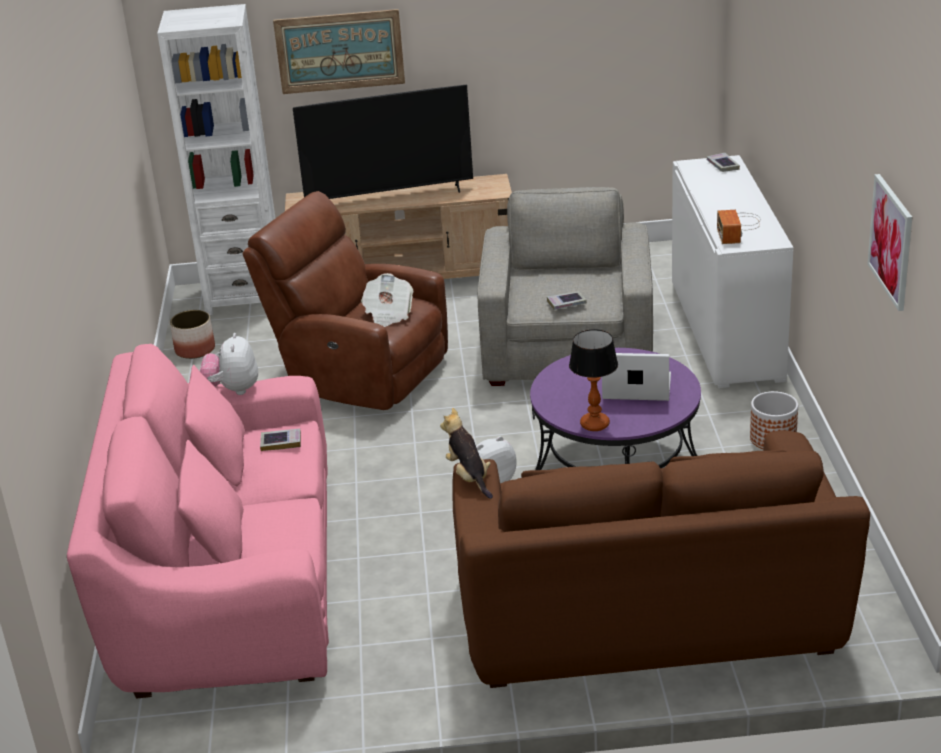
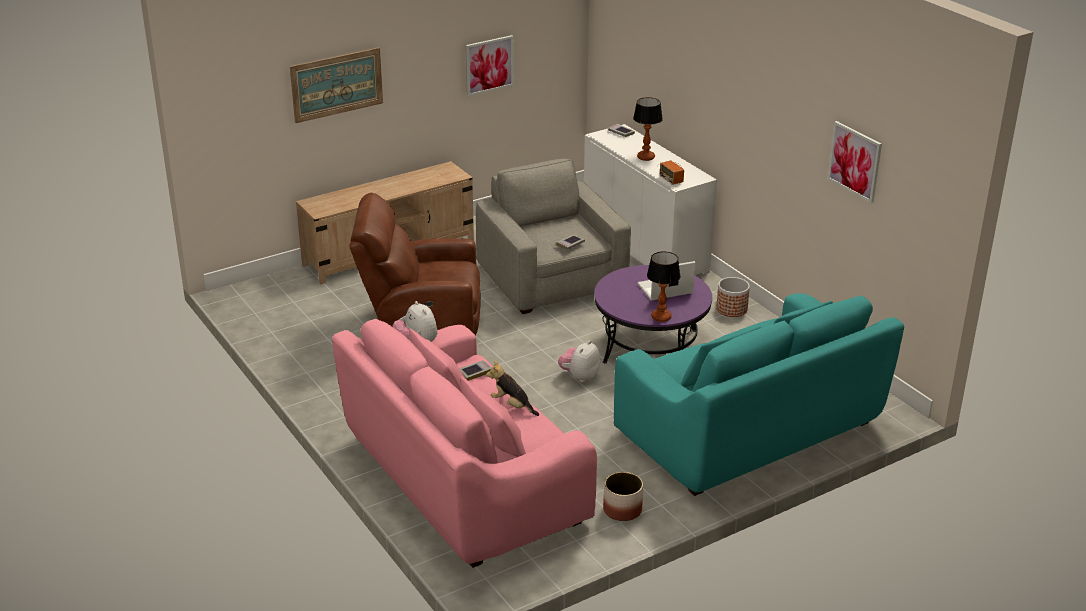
camera: 30 degrees left, 0 degrees up
white bookcase [157,4,275,315] -> none
planter [170,310,215,359] -> planter moved to [603,472,643,521]
television [293,85,473,199] -> none
newspaper [361,273,414,327] -> none
plush toy [440,408,493,499] -> plush toy moved to [486,360,539,416]
brown sofa [452,430,870,688] -> turquoise sofa [614,293,904,496]
none -> picture [466,35,514,96]
none -> table lamp [633,97,663,161]

